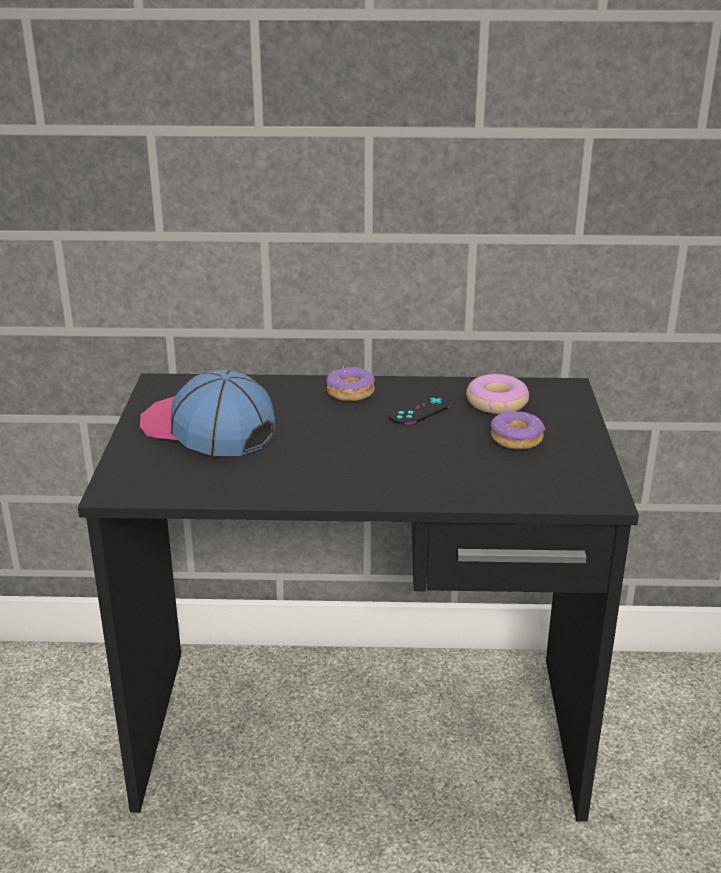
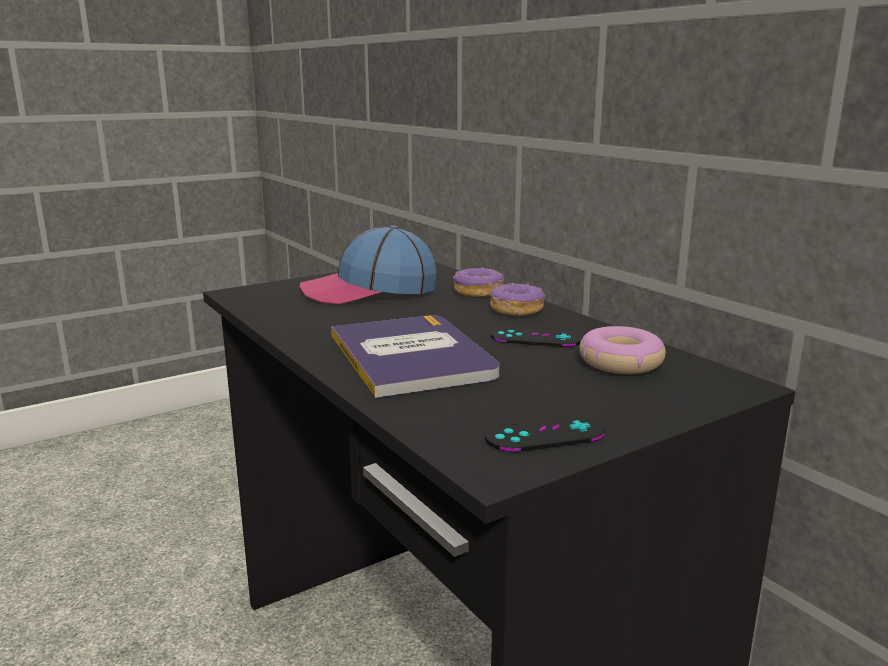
camera: 55 degrees right, 10 degrees down
cap [140,370,275,456] -> cap turned 105 degrees counterclockwise [300,225,436,305]
donut [491,411,545,450] -> donut moved to [453,268,504,297]
none -> book [331,315,500,398]
none -> black game controller [485,415,605,452]

